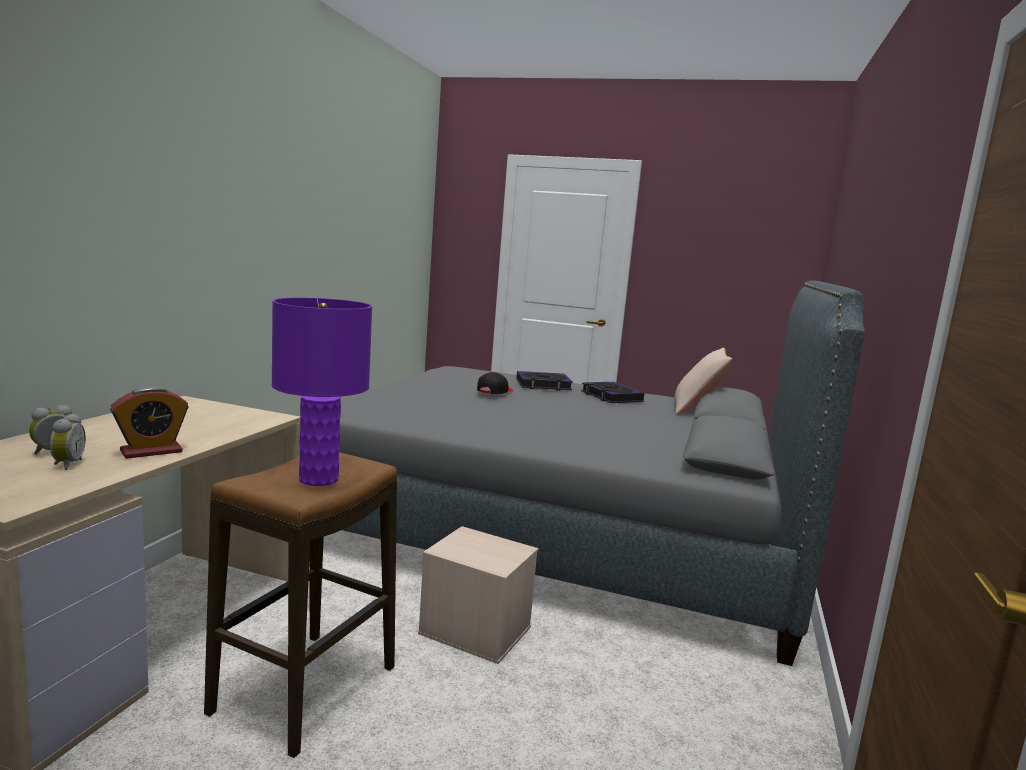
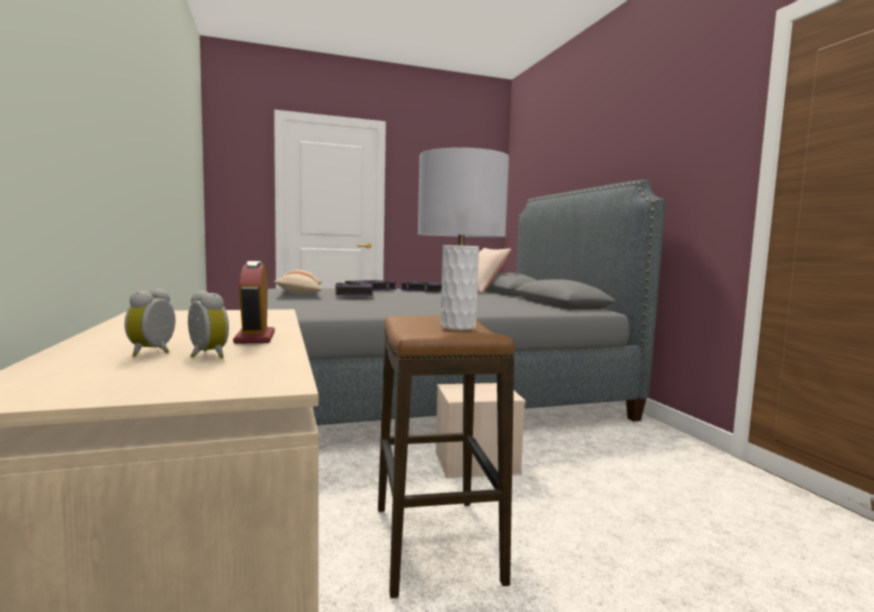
camera: 35 degrees left, 5 degrees down
alarm clock [110,386,189,459] -> alarm clock turned 150 degrees clockwise [233,261,275,344]
purple table lamp [272,298,372,486] -> grey table lamp [418,148,509,330]
black cap [477,372,513,394] -> book [335,283,373,295]
none -> beige pillow [274,270,322,295]

